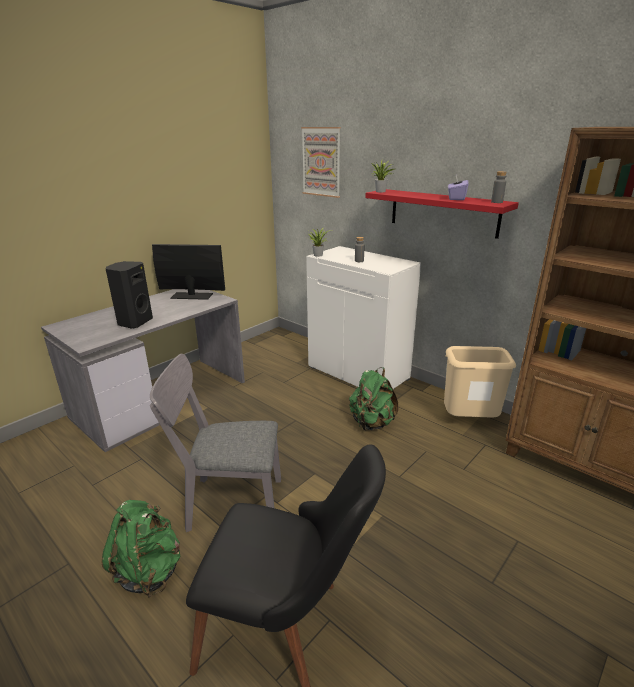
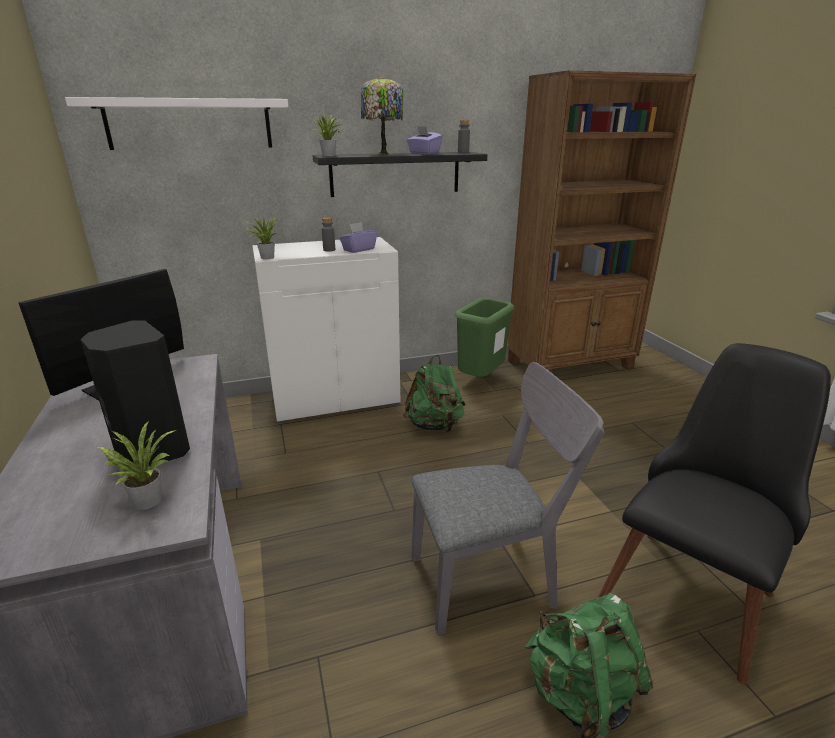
camera: 60 degrees left, 0 degrees up
grey chair [150,354,281,532] -> grey chair turned 135 degrees counterclockwise [411,362,605,635]
picture [301,127,341,198] -> white shelf [65,97,288,150]
red shelf [365,189,519,239] -> black shelf [312,152,488,197]
beige trash can [444,346,516,418] -> green trash can [455,298,514,377]
none -> potted plant [97,422,176,510]
none -> purple tissue box [339,222,377,253]
none -> table lamp [361,77,404,155]

